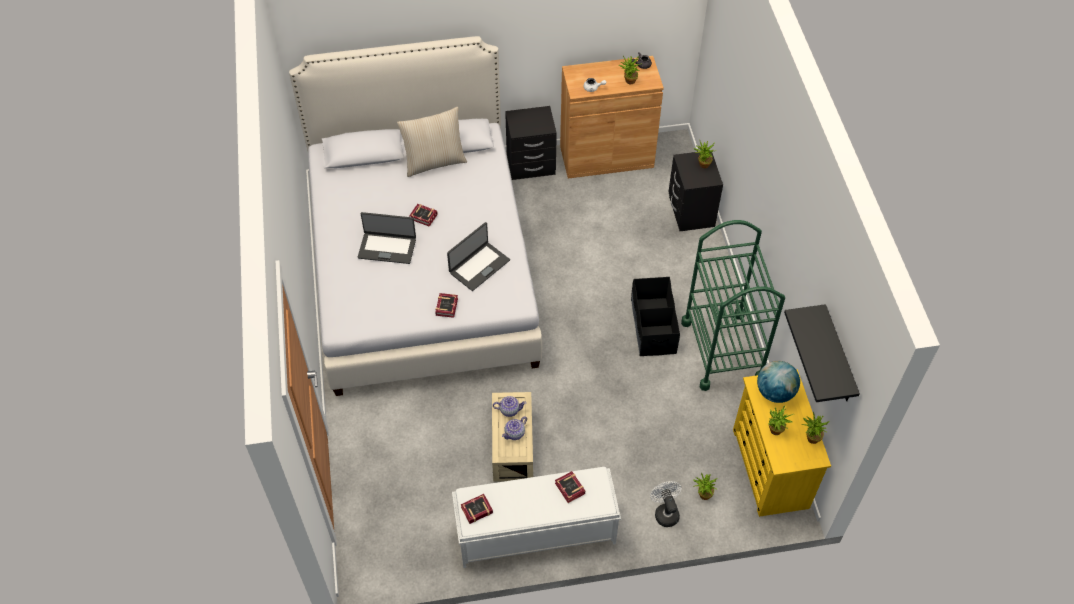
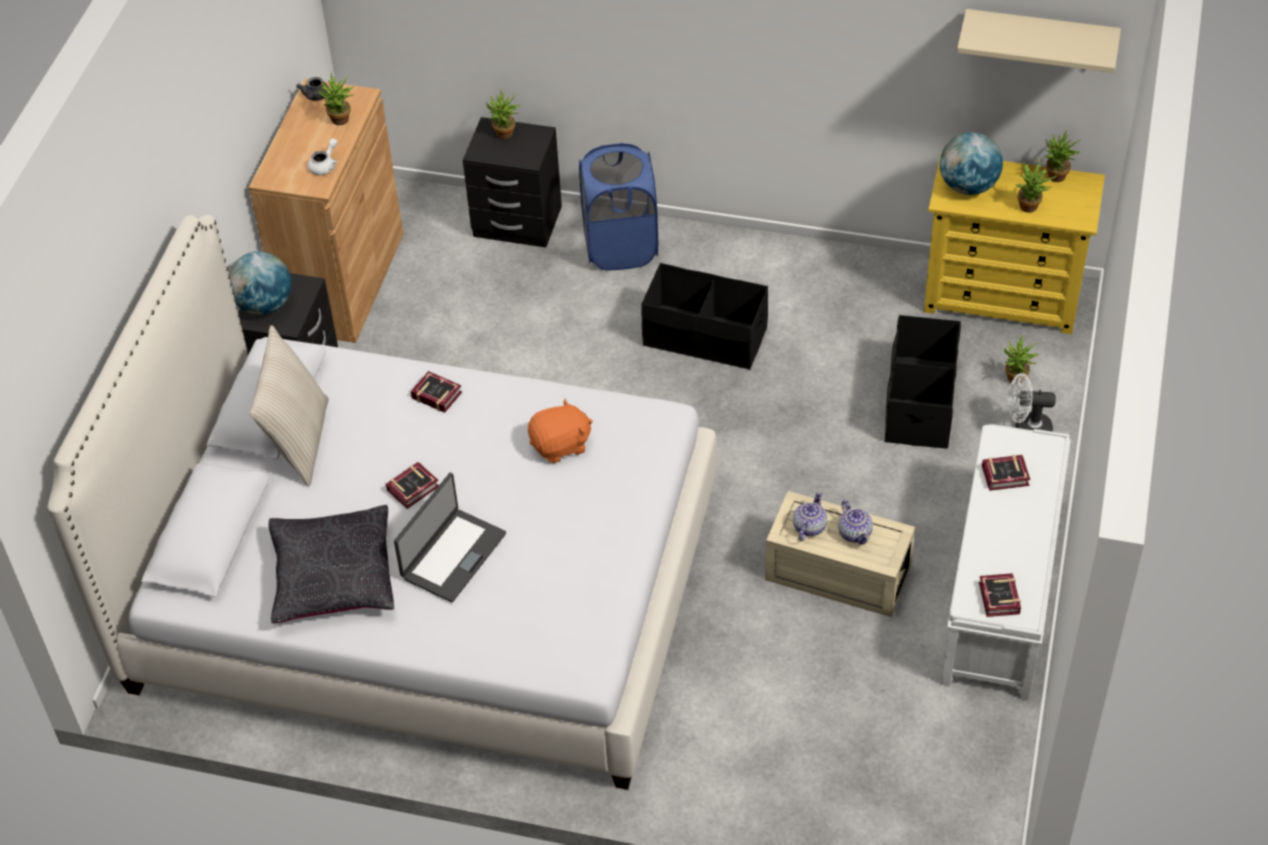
camera: 65 degrees left, 5 degrees down
book [435,293,458,318] -> book moved to [411,371,462,413]
laptop [447,222,510,291] -> orange plush toy [528,398,593,463]
green cart [681,220,785,391] -> none
black shelf [784,304,860,402] -> beige shelf [957,9,1121,73]
none -> globe [229,251,292,315]
none -> black pillow [269,505,394,624]
none -> blue laundry basket [579,143,658,270]
none -> black storage box [885,315,961,449]

